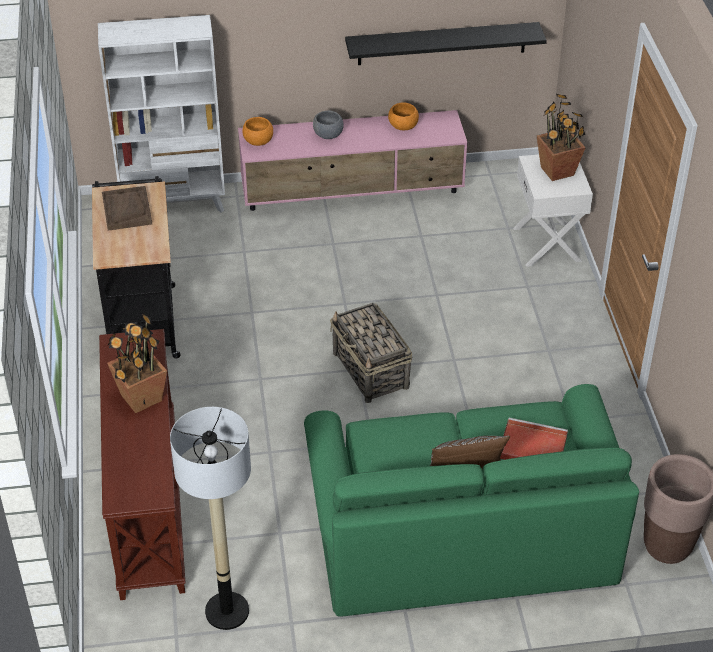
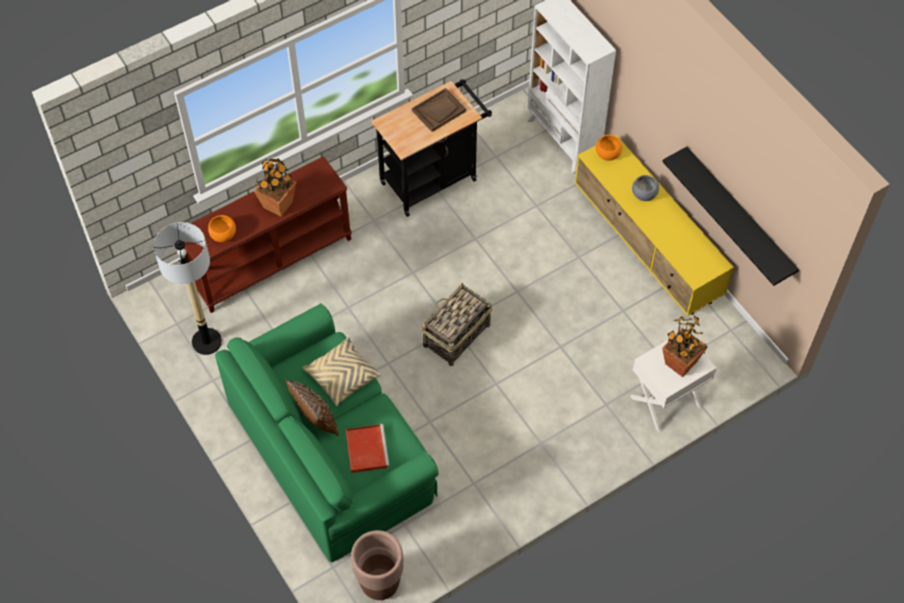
camera: 65 degrees right, 15 degrees up
pink tv stand [238,110,468,211] -> yellow tv stand [575,135,734,316]
orange bowl [388,102,419,130] -> orange bowl moved to [208,215,236,242]
none -> beige pillow [302,337,381,406]

